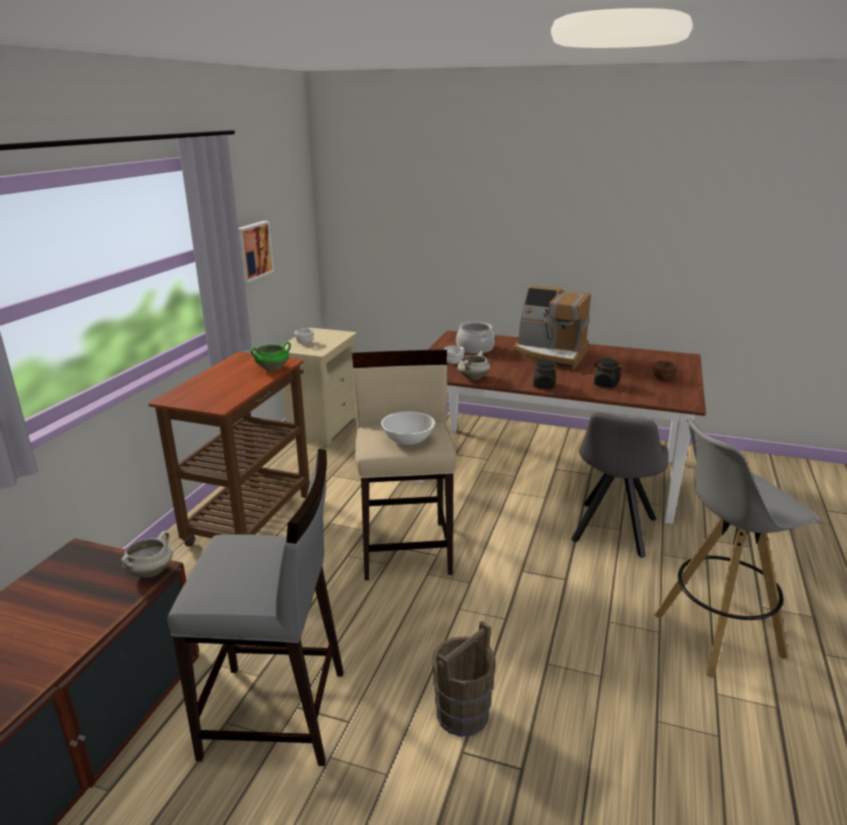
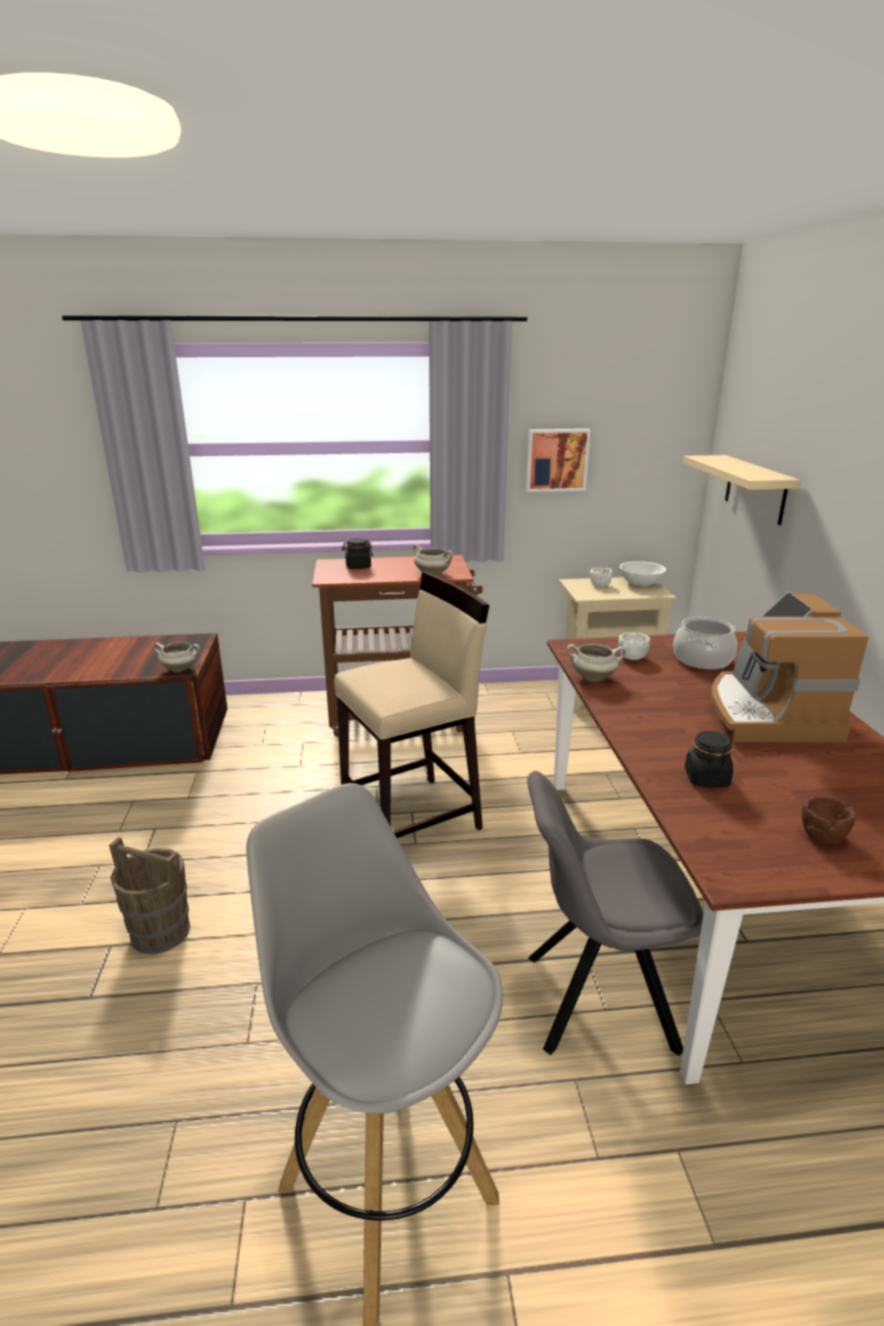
camera: 65 degrees right, 0 degrees up
grey stool [167,449,344,766] -> none
green cooking pot [250,342,291,371] -> white cooking pot [412,544,453,575]
white bowl [381,411,435,445] -> white bowl moved to [620,561,666,586]
black jar [533,359,556,389] -> black jar moved to [342,538,373,569]
none -> beige shelf [683,455,800,525]

